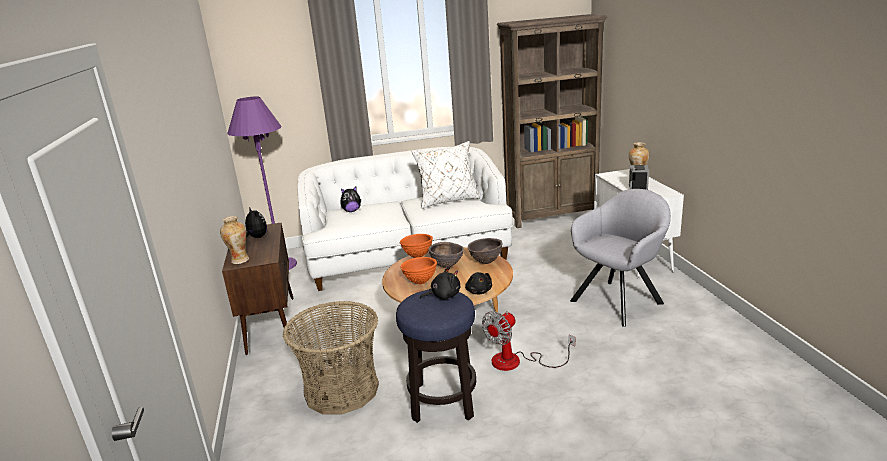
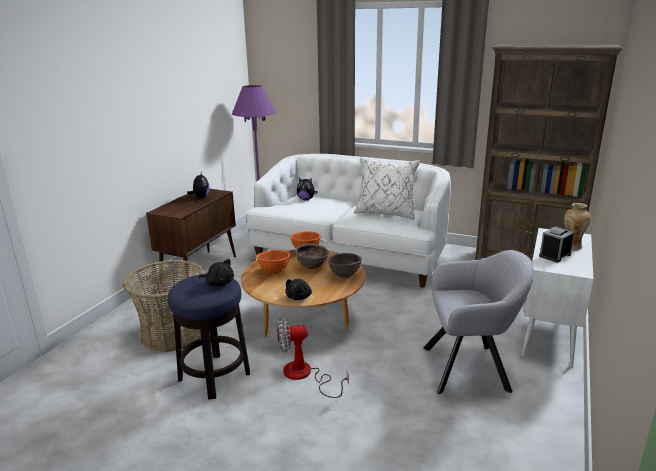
camera: 35 degrees right, 0 degrees up
vase [220,216,249,264] -> none

